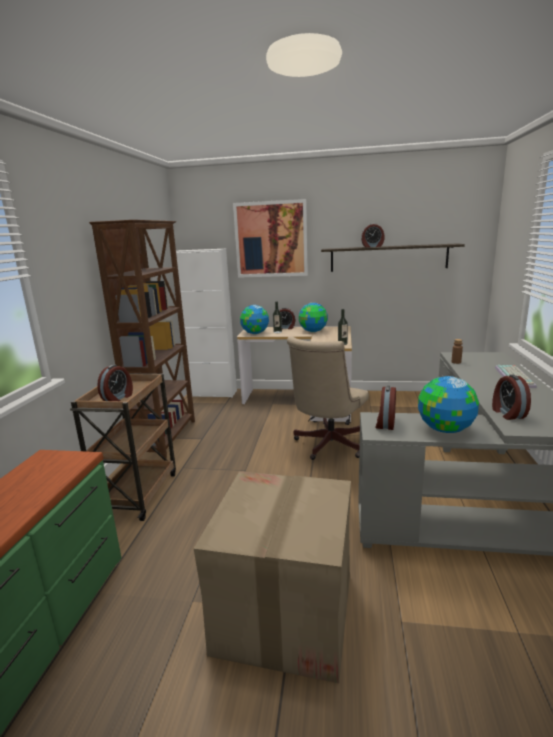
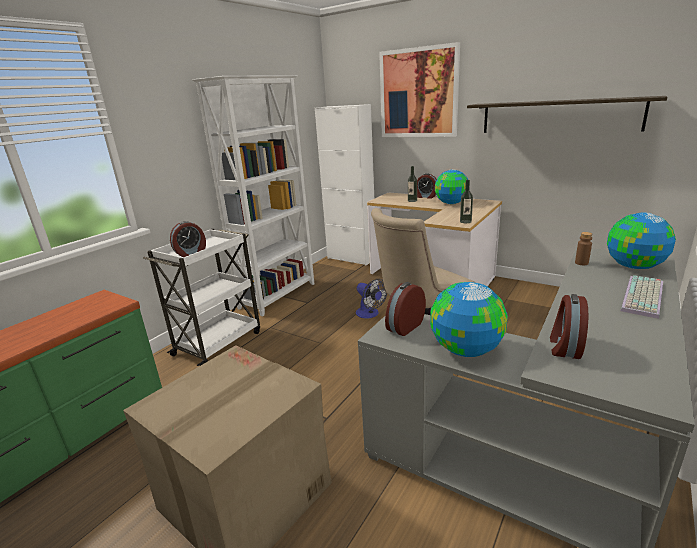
camera: 25 degrees right, 5 degrees up
brown cart [70,373,176,521] -> white cart [143,229,260,366]
brown bookcase [89,220,195,459] -> white bookcase [192,75,314,316]
globe [240,305,269,334] -> globe moved to [607,212,676,269]
alarm clock [361,223,384,247] -> none
none -> fan [356,279,387,318]

